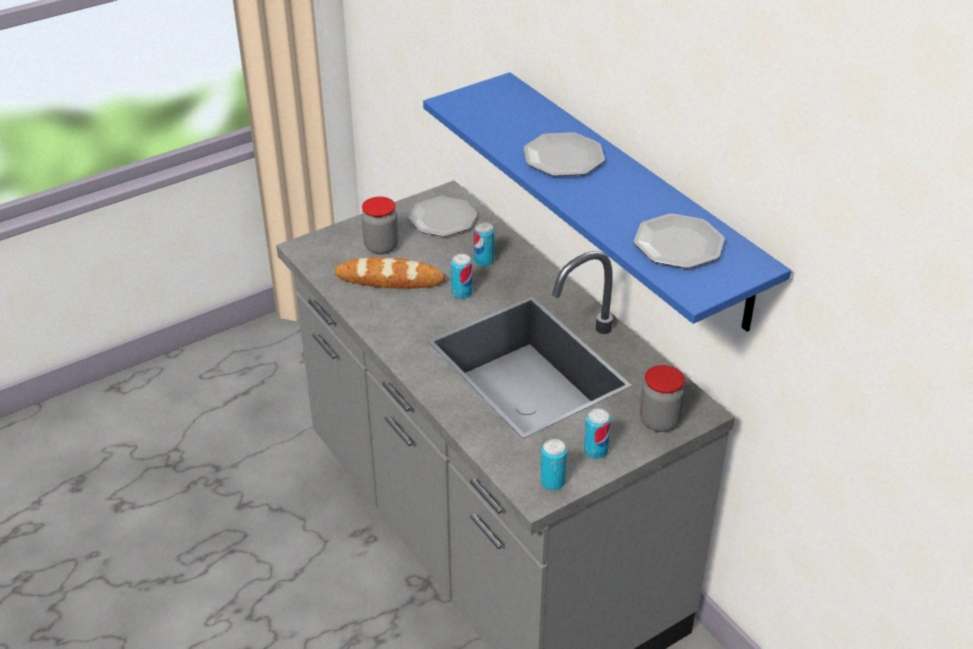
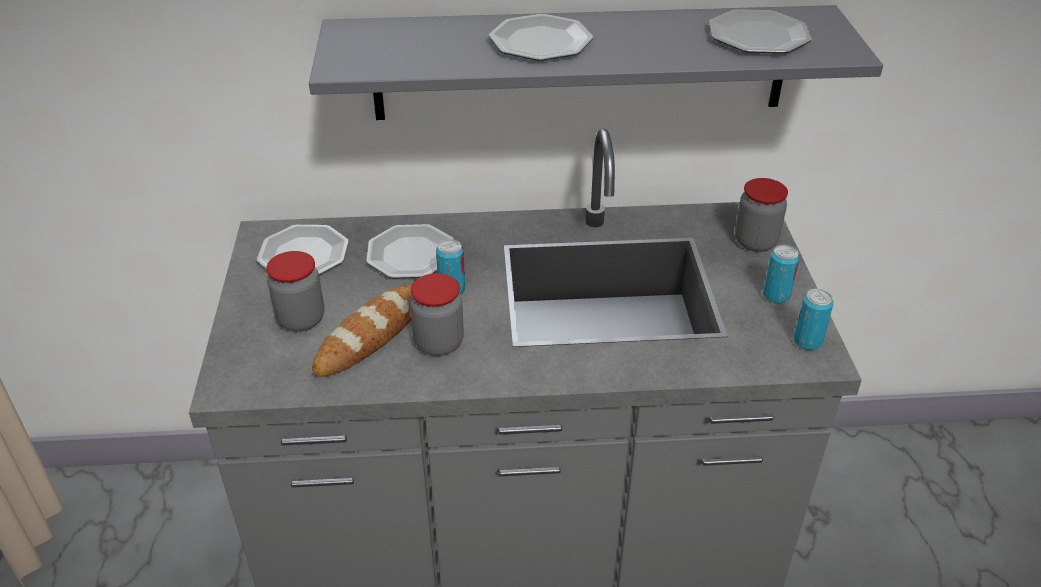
camera: 60 degrees left, 0 degrees up
blue shelf [423,72,791,332] -> grey shelf [309,5,883,120]
can [474,222,494,267] -> plate [366,224,454,279]
none -> jar [410,273,464,356]

